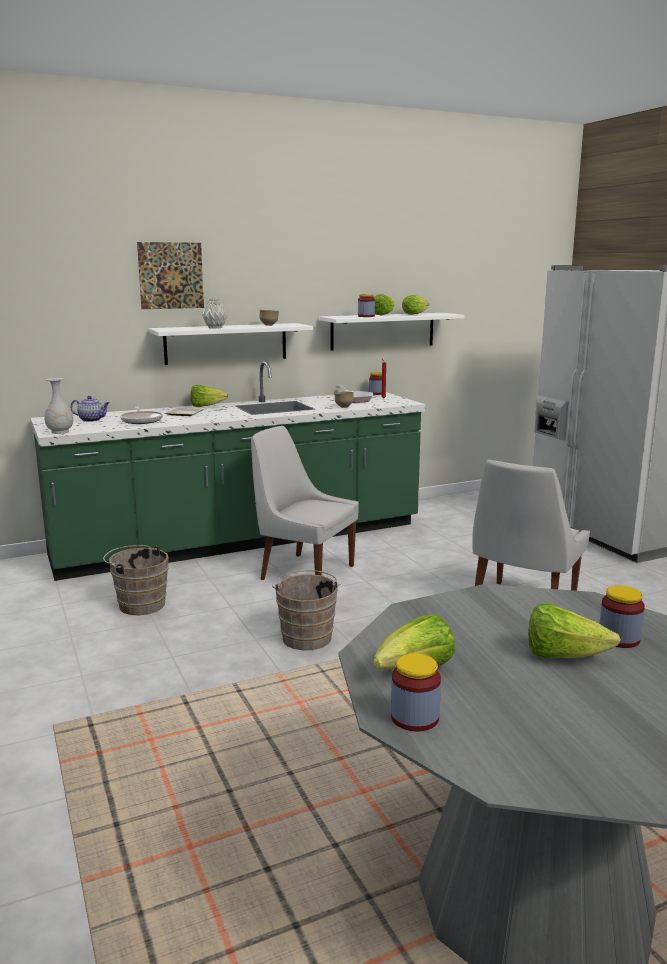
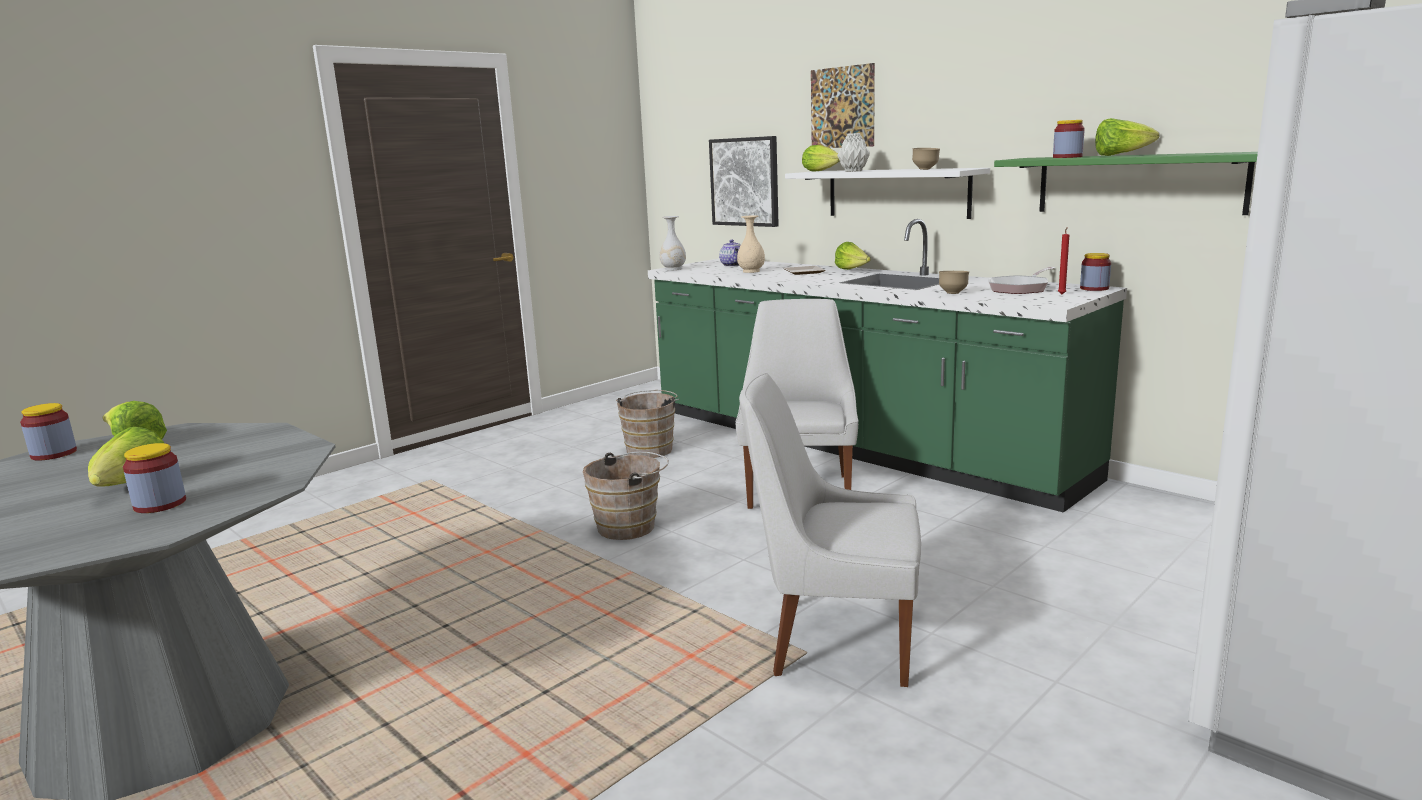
camera: 70 degrees right, 0 degrees up
frying pan [120,406,163,424] -> beige vase [737,215,765,273]
white shelf [319,313,465,351] -> green shelf [994,152,1258,215]
lettuce [402,295,429,315] -> lettuce moved to [802,145,840,172]
none -> picture [709,136,779,227]

